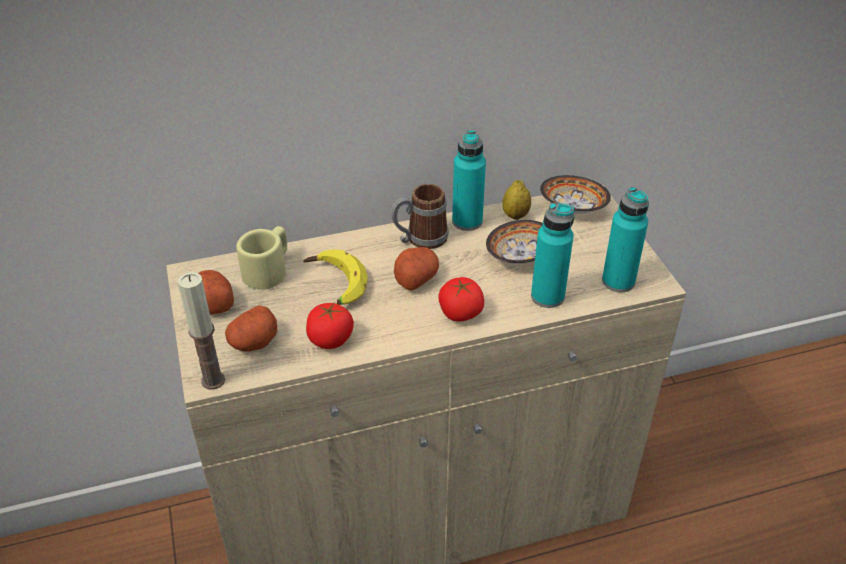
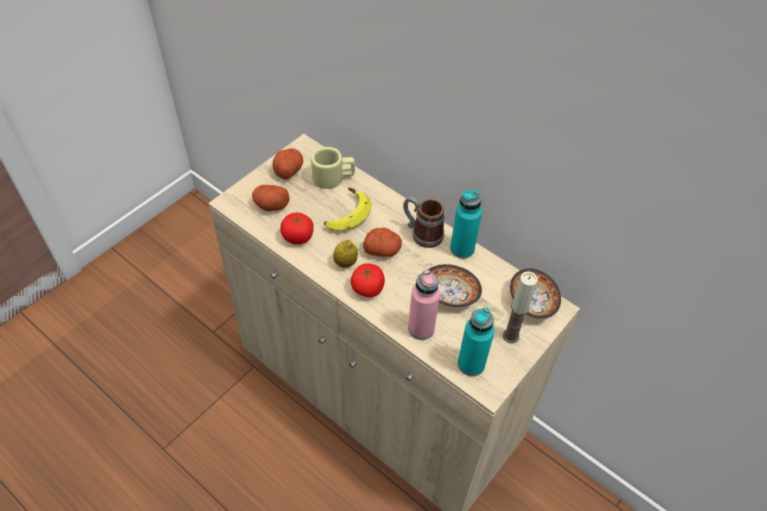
camera: 55 degrees right, 10 degrees up
candle [177,272,225,389] -> candle moved to [503,271,538,343]
lemon [502,180,531,220] -> lemon moved to [333,240,358,268]
turquoise bottle [531,203,574,308] -> pink bottle [408,270,440,340]

